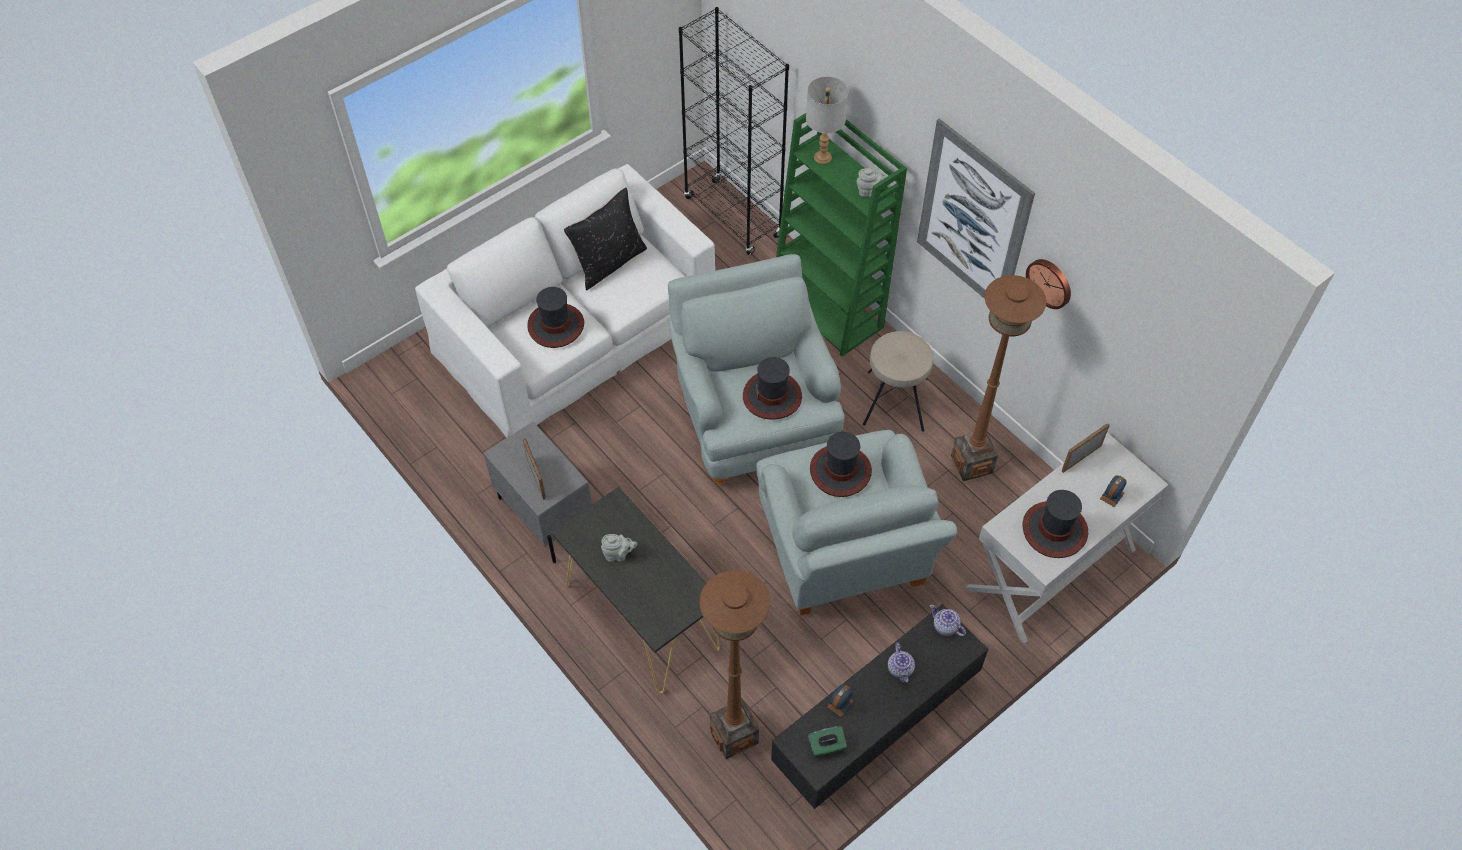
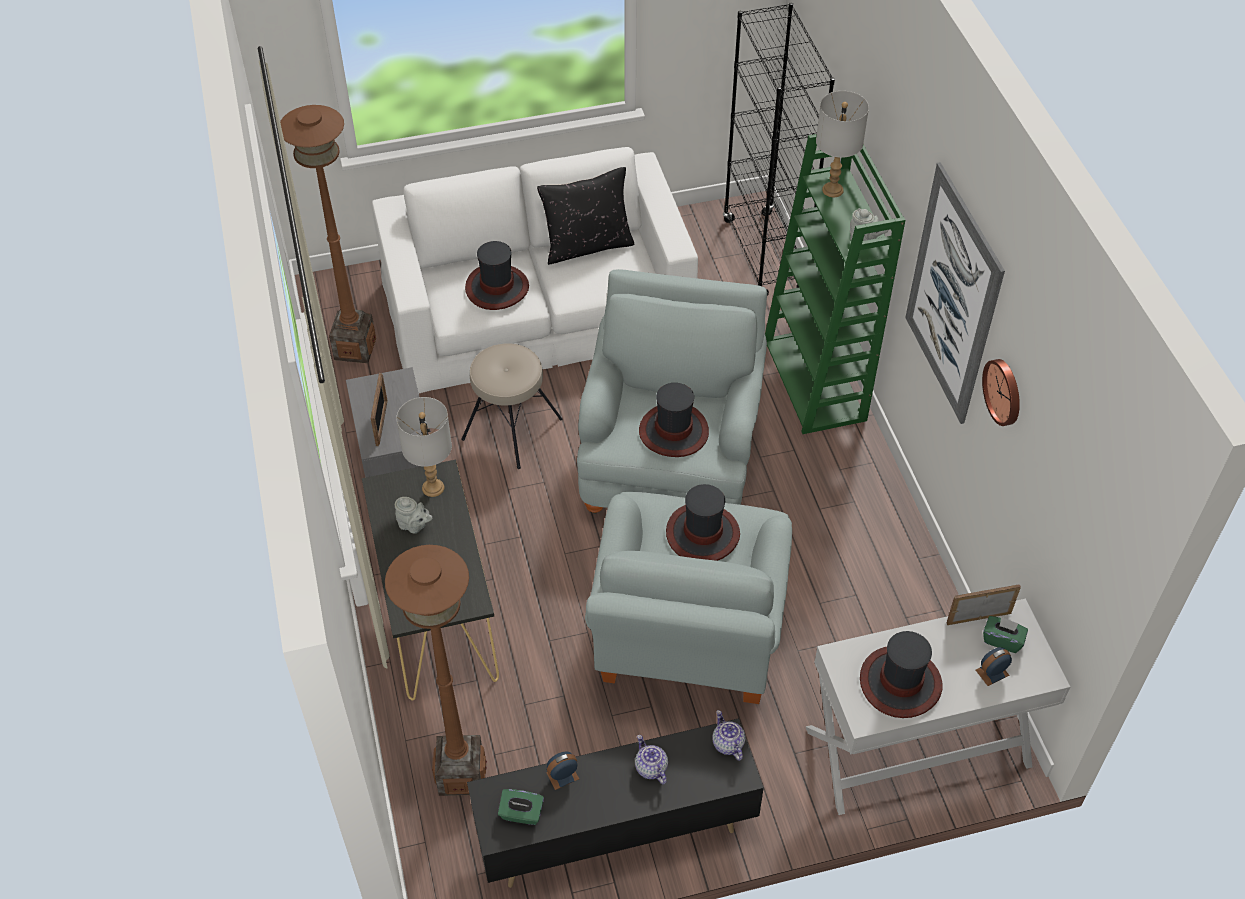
camera: 25 degrees right, 5 degrees down
beige stool [863,331,933,432] -> beige stool moved to [461,343,562,469]
teapot [888,643,915,682] -> teapot turned 135 degrees clockwise [635,735,668,784]
brown floor lamp [951,275,1046,481] -> brown floor lamp moved to [280,105,376,363]
none -> grey table lamp [396,397,452,497]
none -> green tissue box [983,616,1028,653]

